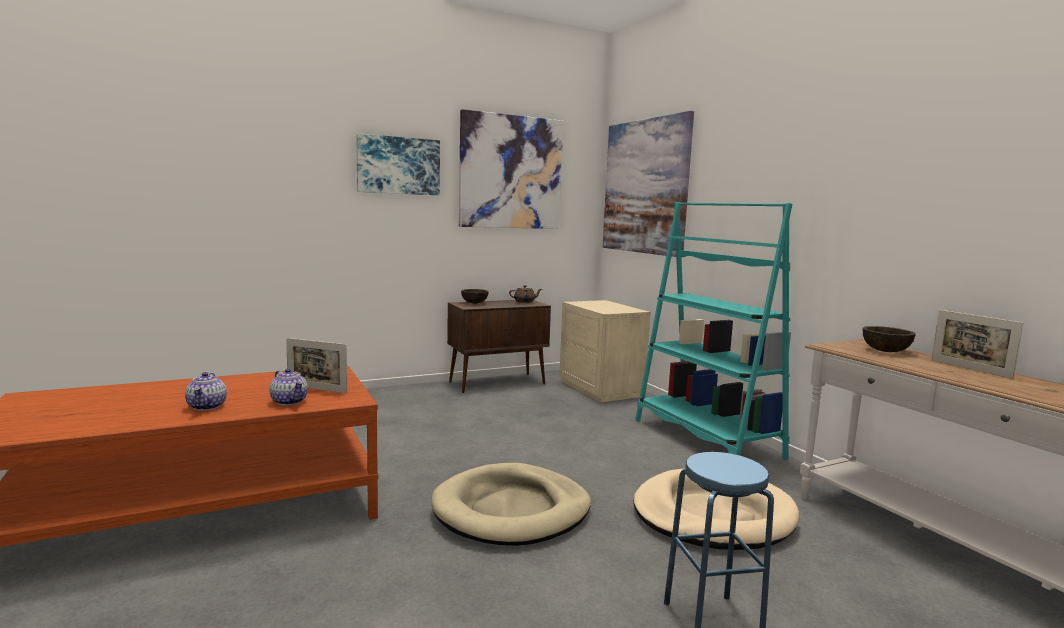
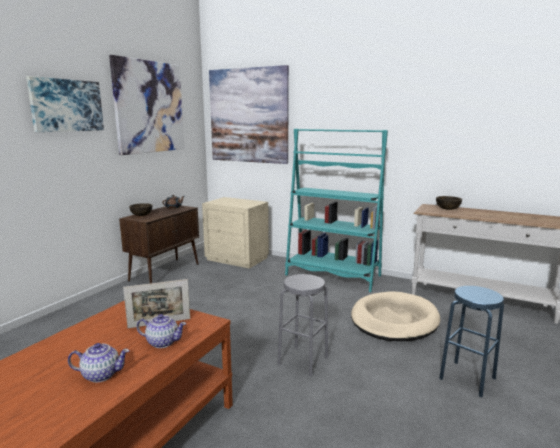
camera: 35 degrees left, 5 degrees up
teapot [185,372,227,411] -> teapot turned 45 degrees counterclockwise [68,343,130,383]
beige dog bed [431,463,591,546] -> grey stool [278,274,328,377]
picture frame [932,310,1023,379] -> none

